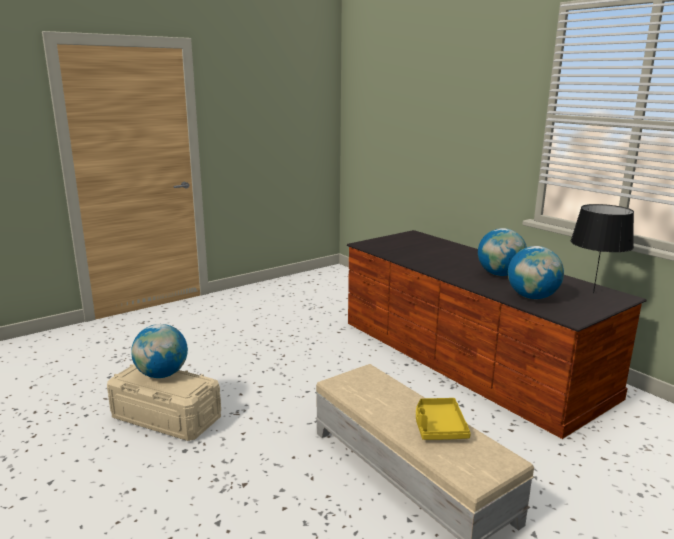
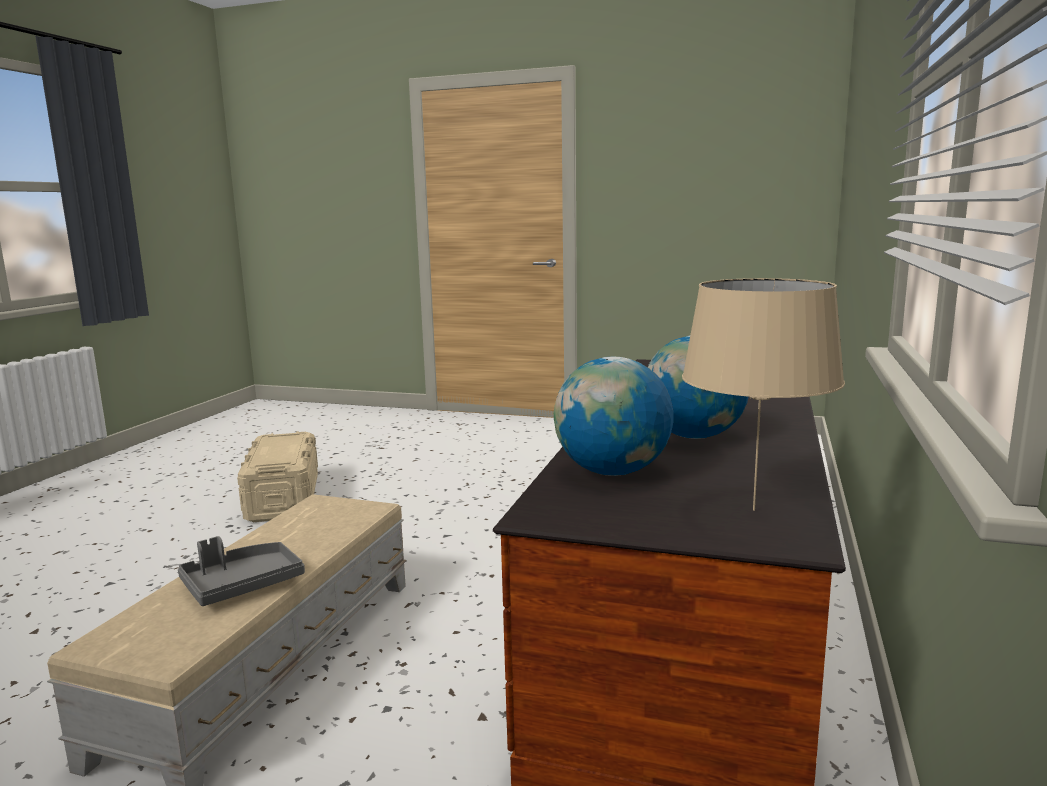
camera: 55 degrees right, 5 degrees down
globe [131,324,188,378] -> none
yellow tray [416,398,471,440] -> grey tray [178,536,305,606]
black table lamp [570,204,634,293] -> beige table lamp [682,278,845,511]

